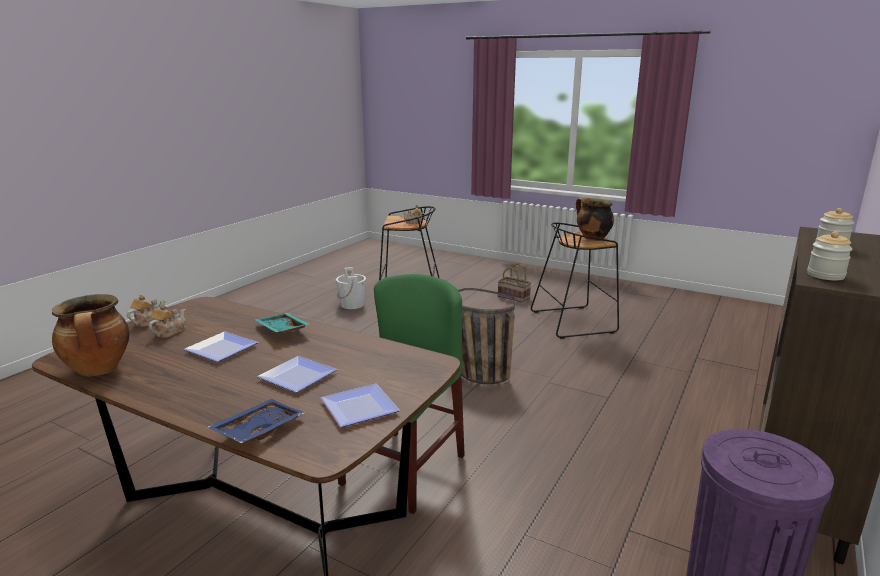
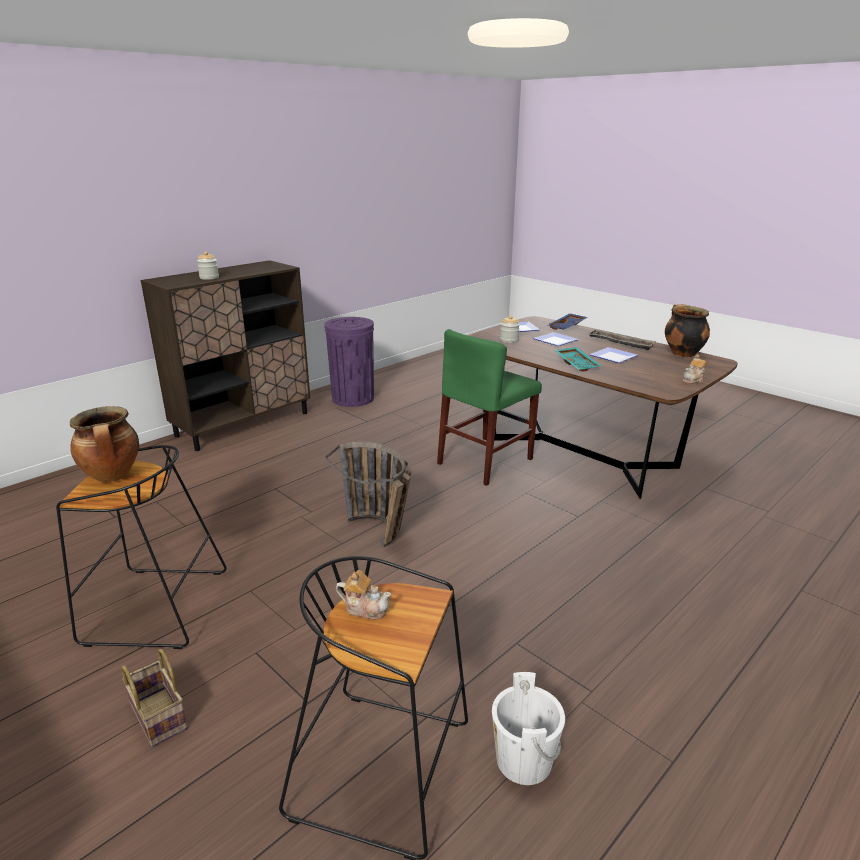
camera: 165 degrees left, 5 degrees up
teapot [149,305,186,338] -> none
jar [807,231,853,281] -> jar moved to [500,316,520,343]
none -> tray [589,329,656,350]

